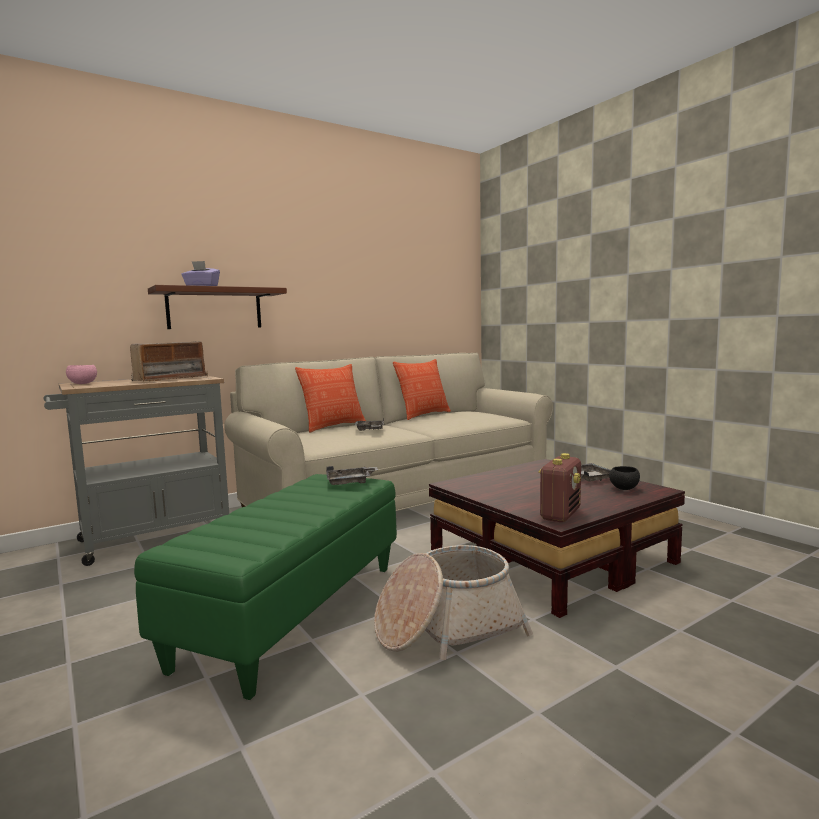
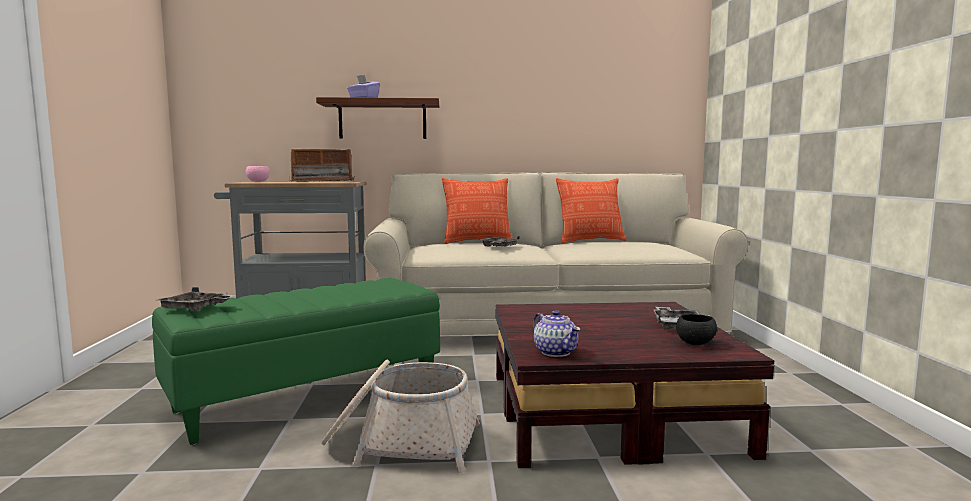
camera: 30 degrees right, 0 degrees up
grey tray [326,466,378,485] -> grey tray moved to [158,287,235,311]
radio [538,453,581,522] -> teapot [533,310,581,357]

